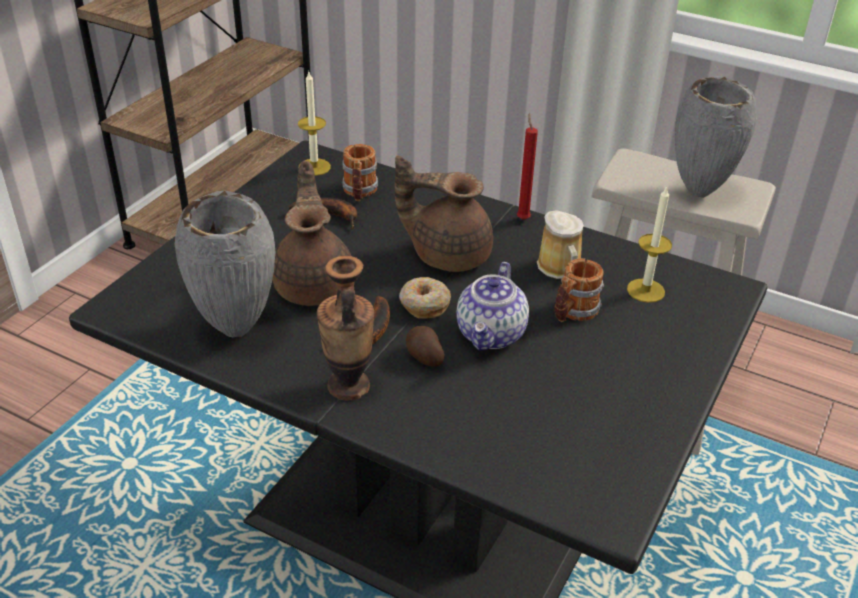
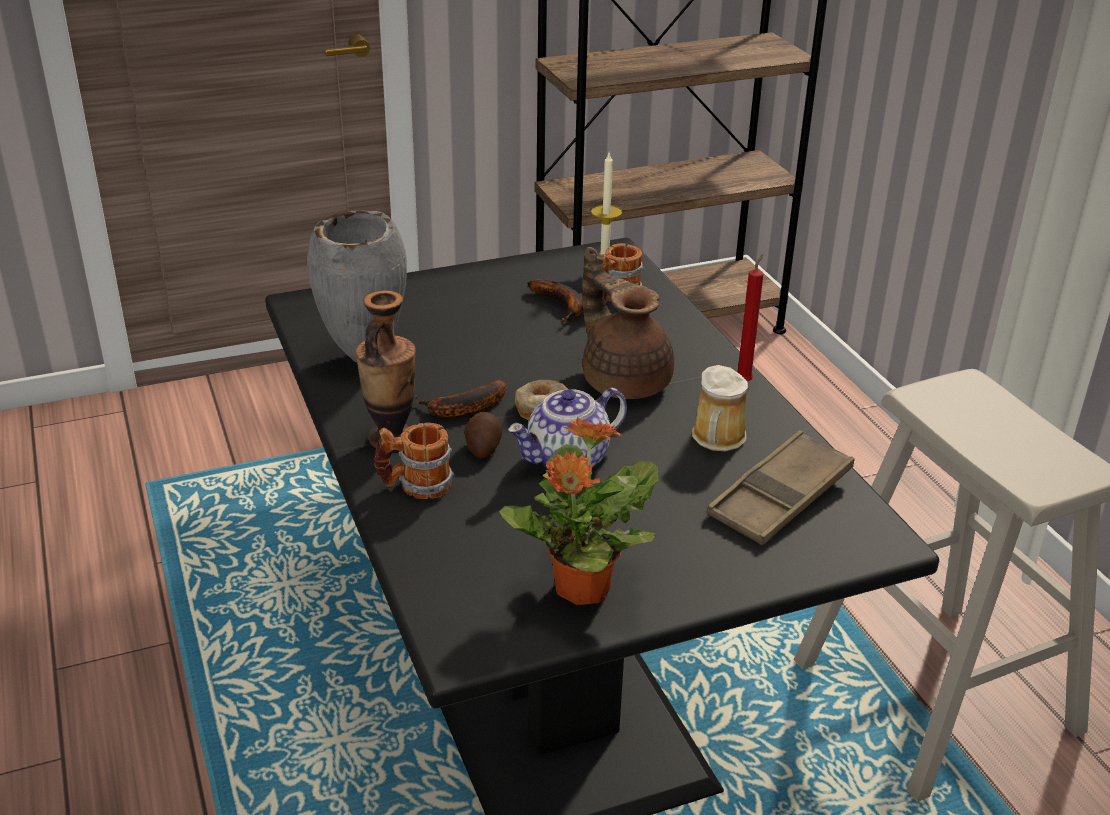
camera: 40 degrees right, 5 degrees down
brown teapot [272,161,351,306] -> none
mug [554,258,604,322] -> mug moved to [374,423,454,499]
candle [627,186,672,303] -> brown tray [706,430,855,545]
grey vase [675,76,757,198] -> none
none -> potted plant [499,416,659,605]

